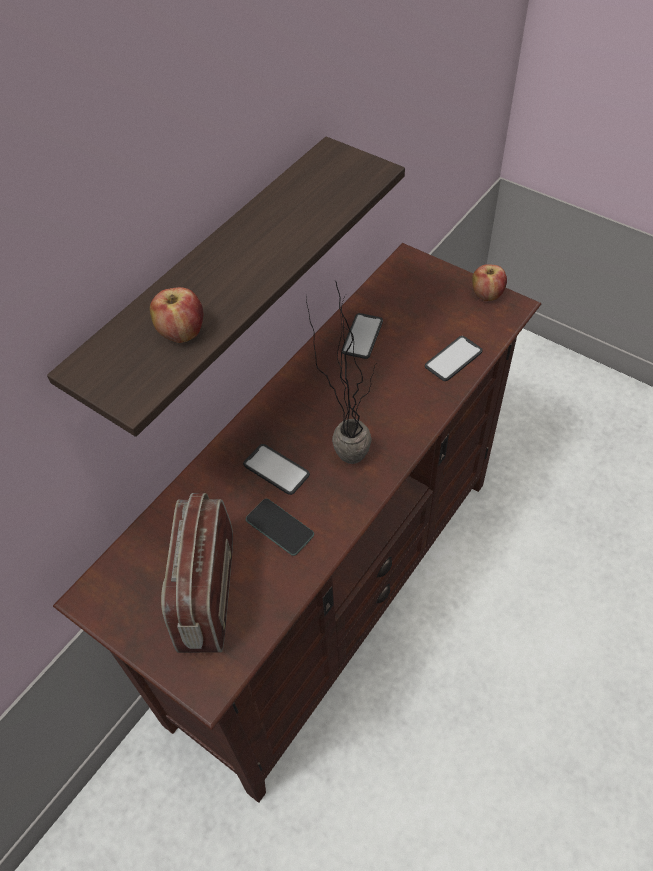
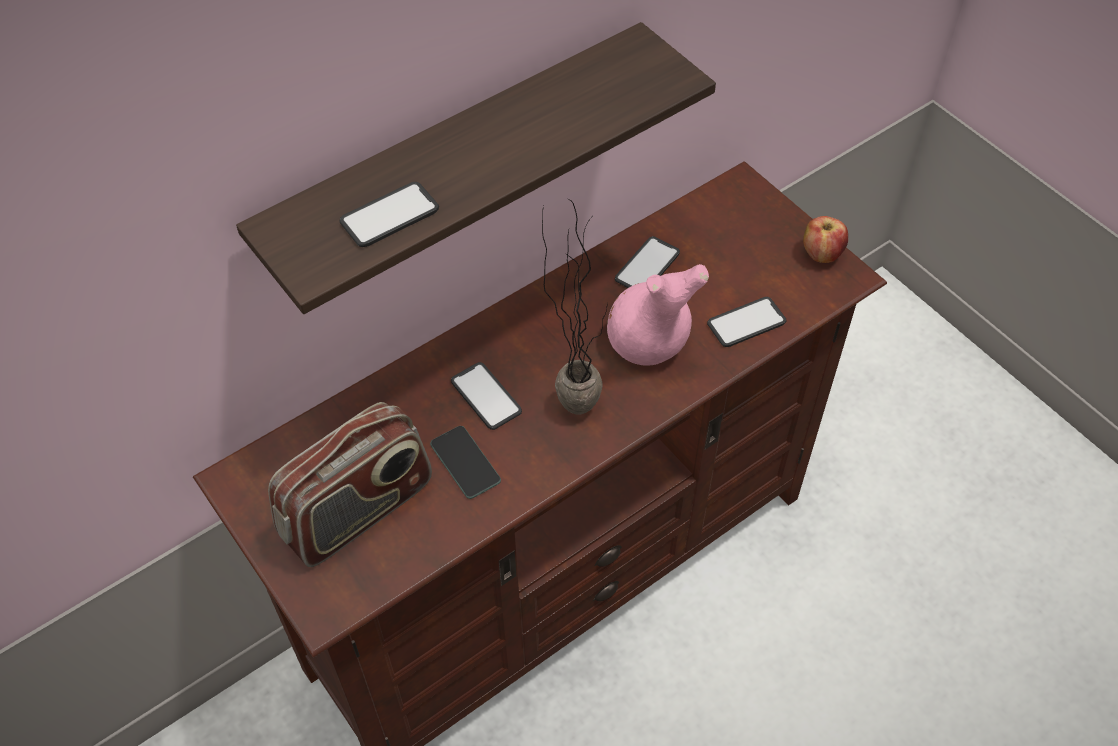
camera: 15 degrees right, 0 degrees up
apple [150,287,203,343] -> phone [339,182,439,247]
radio [161,493,233,653] -> radio turned 150 degrees counterclockwise [268,402,432,567]
none -> pink vase [607,264,709,366]

